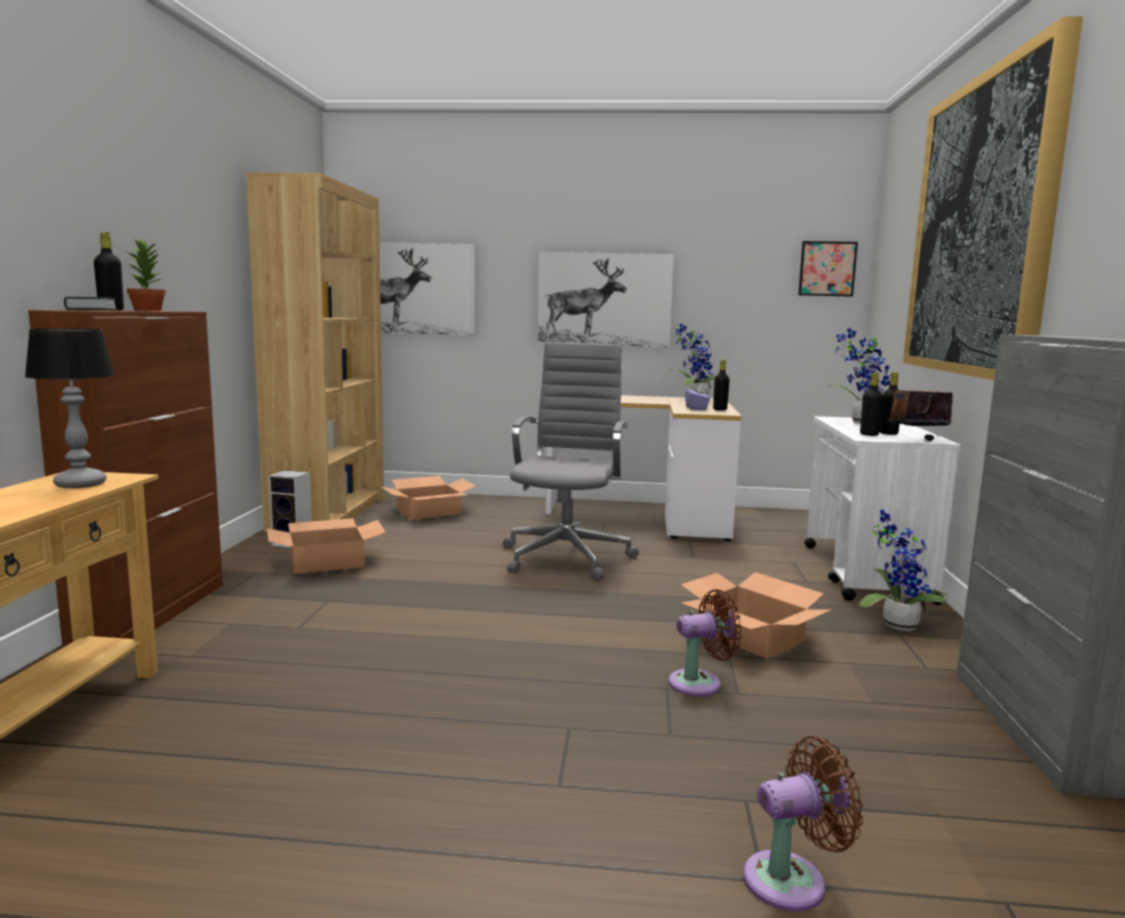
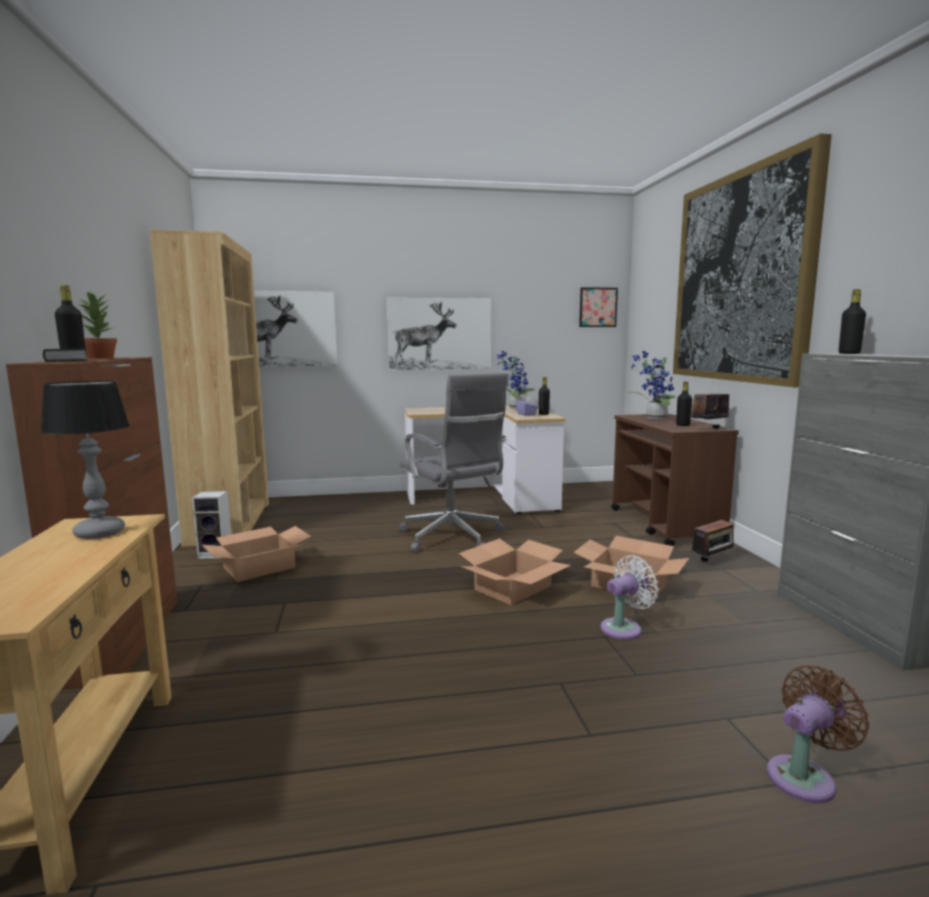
camera: 15 degrees left, 0 degrees up
cardboard box [380,476,476,520] -> cardboard box moved to [459,538,571,605]
grey office chair [503,342,639,581] -> grey office chair turned 150 degrees clockwise [399,373,509,552]
brown fan [668,589,742,697] -> white fan [601,555,659,640]
white cart [804,416,961,605] -> brown cart [611,414,739,546]
black bottle [860,372,883,436] -> black bottle moved to [839,289,866,354]
potted plant [860,509,948,631] -> radio [692,518,734,562]

